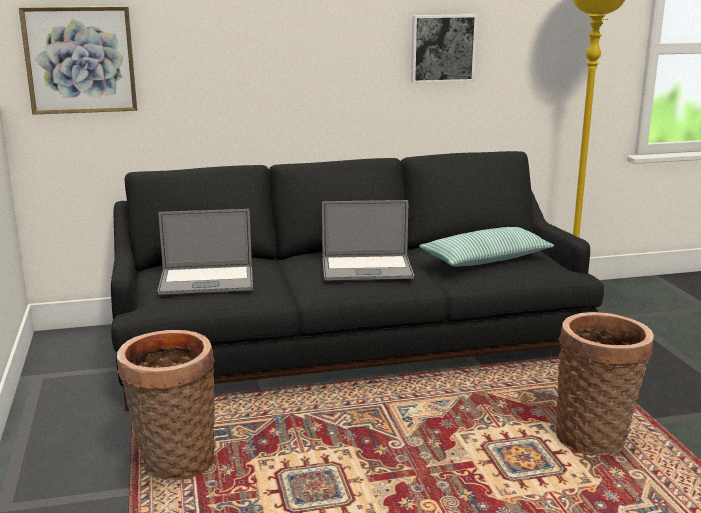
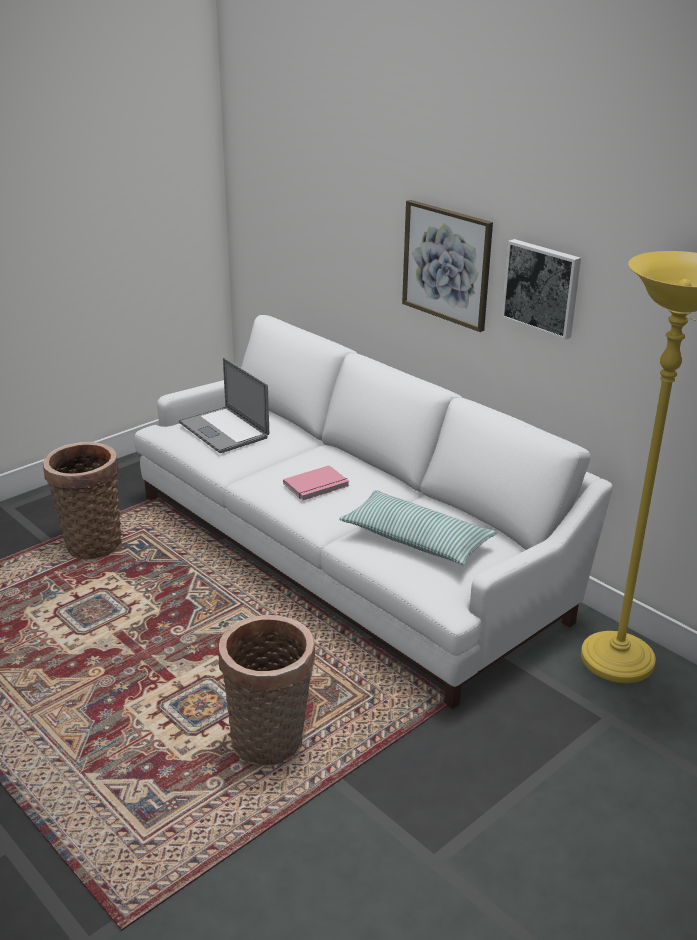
camera: 60 degrees right, 10 degrees up
picture [19,6,137,115] -> picture moved to [402,200,493,332]
black sofa [111,151,604,411] -> white sofa [134,315,613,709]
laptop [322,200,414,281] -> pink book [283,465,349,501]

